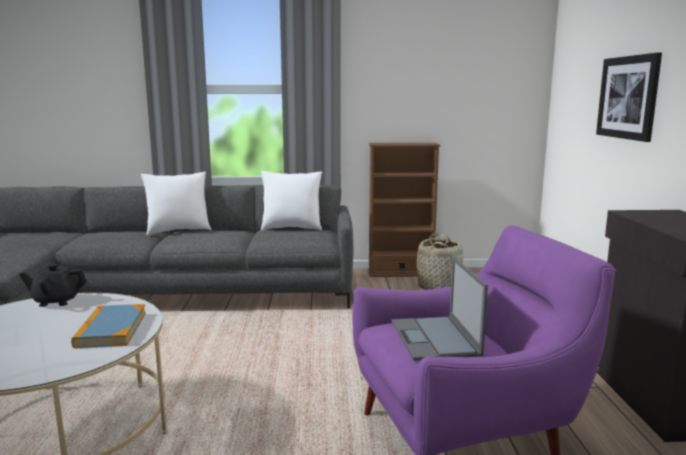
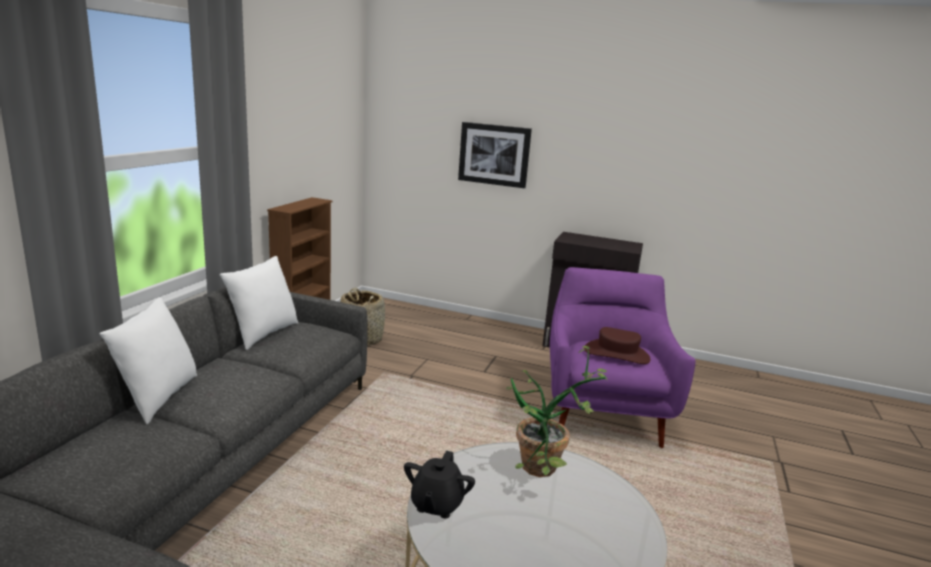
camera: 70 degrees left, 5 degrees up
book [71,304,146,348] -> potted plant [506,346,608,477]
laptop [392,257,488,361] -> brown hat [584,327,651,364]

